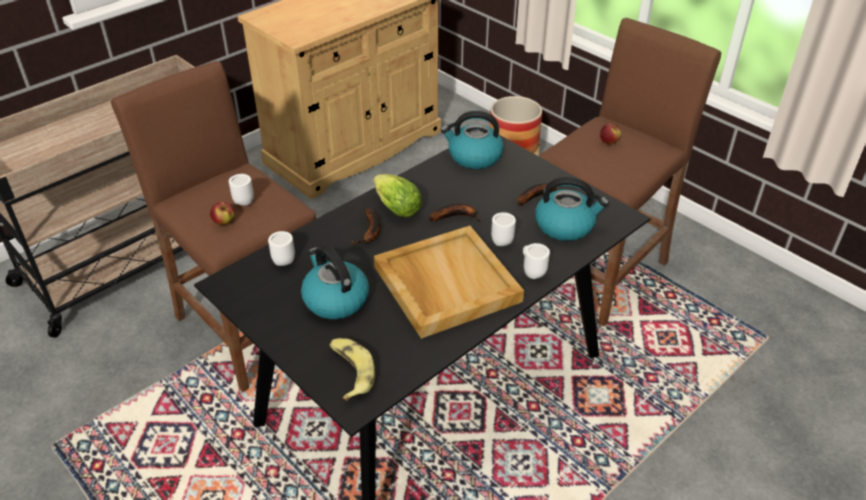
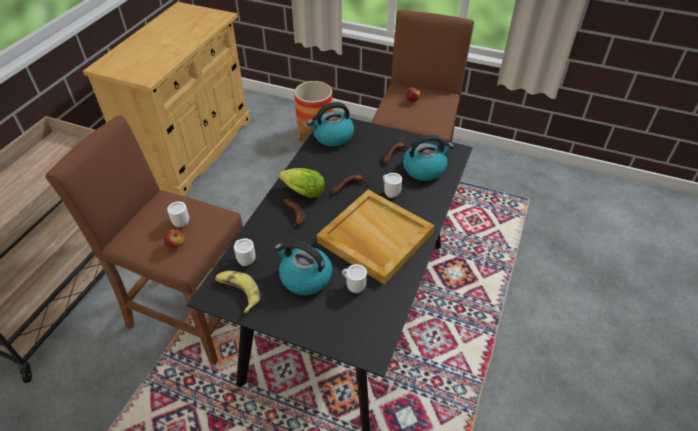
camera: 25 degrees left, 5 degrees up
banana [329,338,375,401] -> banana moved to [215,271,260,313]
white mug [523,243,550,279] -> white mug moved to [342,264,367,293]

